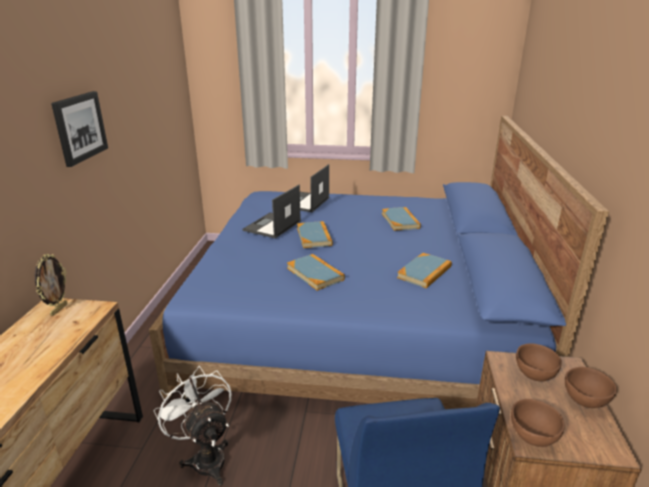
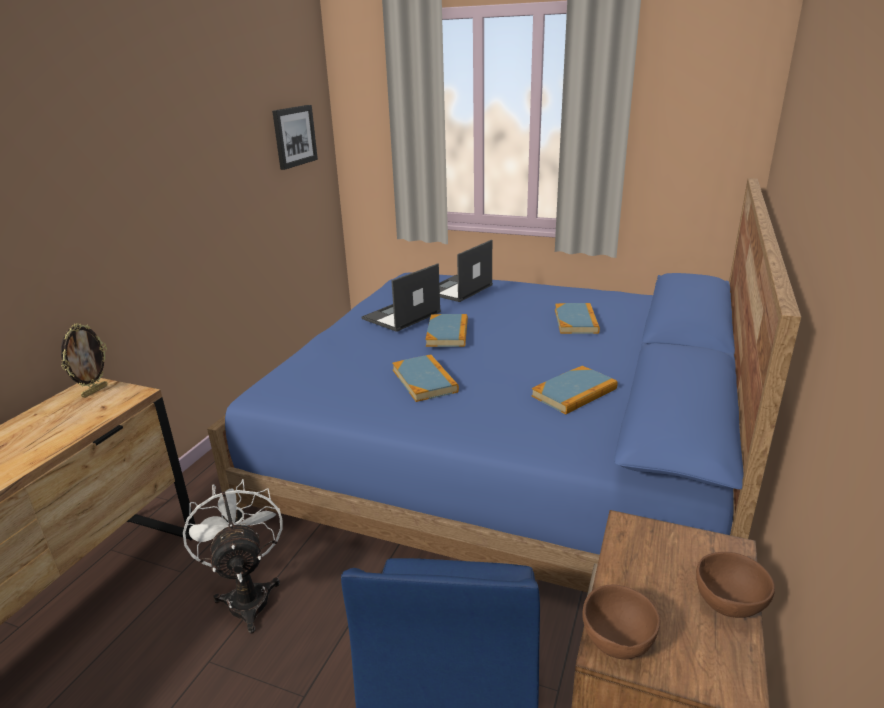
camera: 15 degrees right, 0 degrees up
picture [51,91,108,167] -> picture moved to [272,105,318,170]
brown bowl [516,343,562,382] -> none

